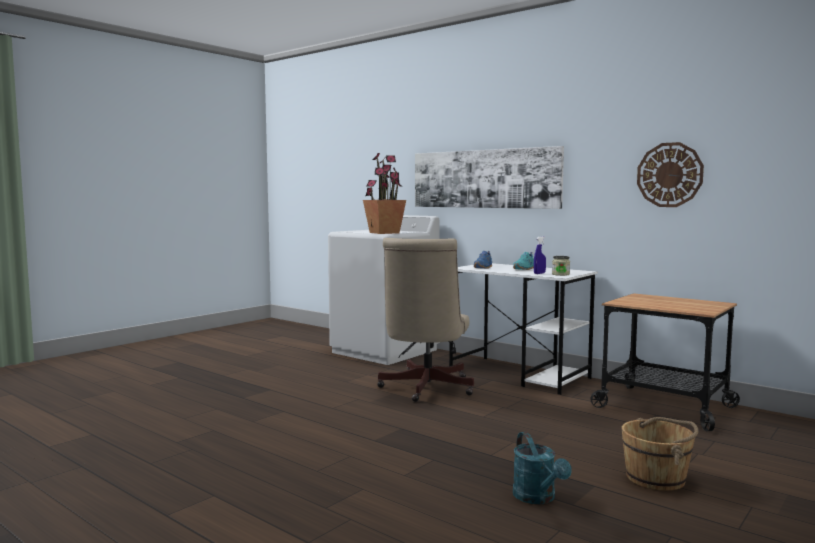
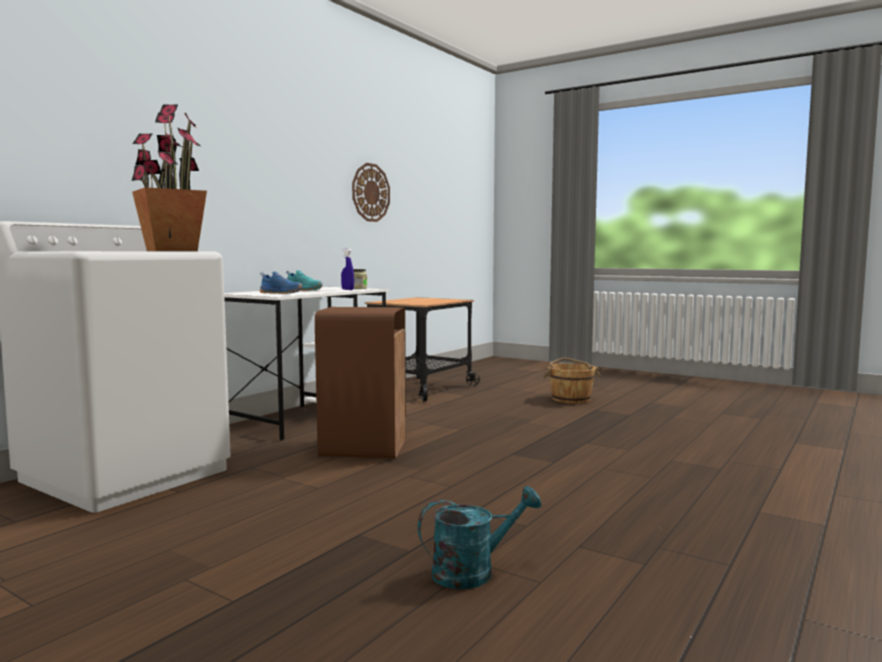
camera: 95 degrees left, 0 degrees up
beige office chair [377,238,474,402] -> brown trash can [315,307,406,458]
picture [415,146,564,209] -> none
turquoise watering can [513,432,572,504] -> turquoise watering can moved to [417,486,542,589]

